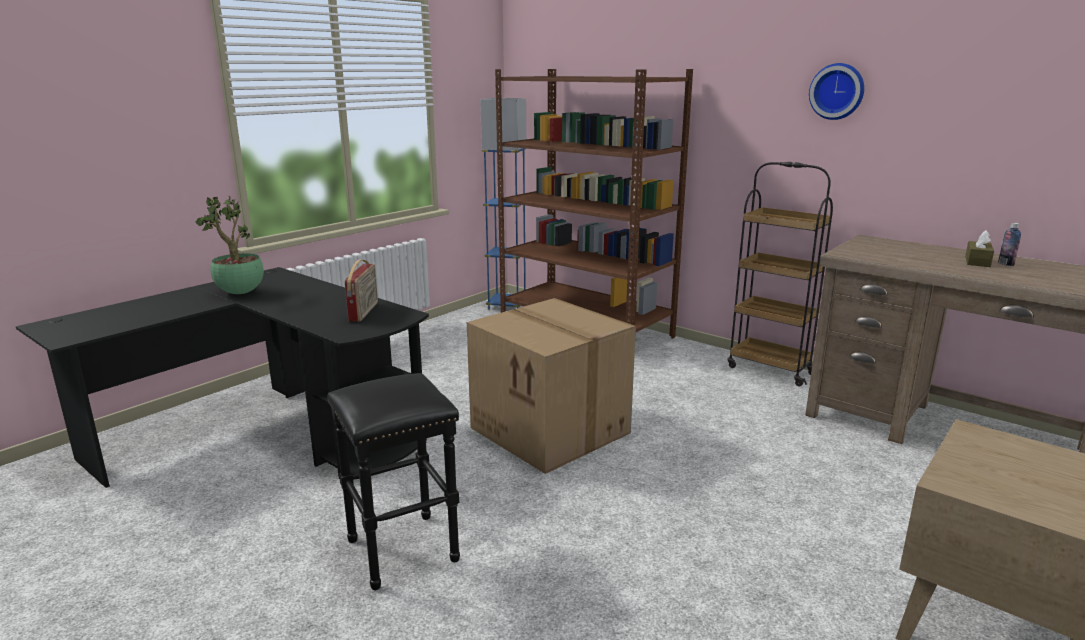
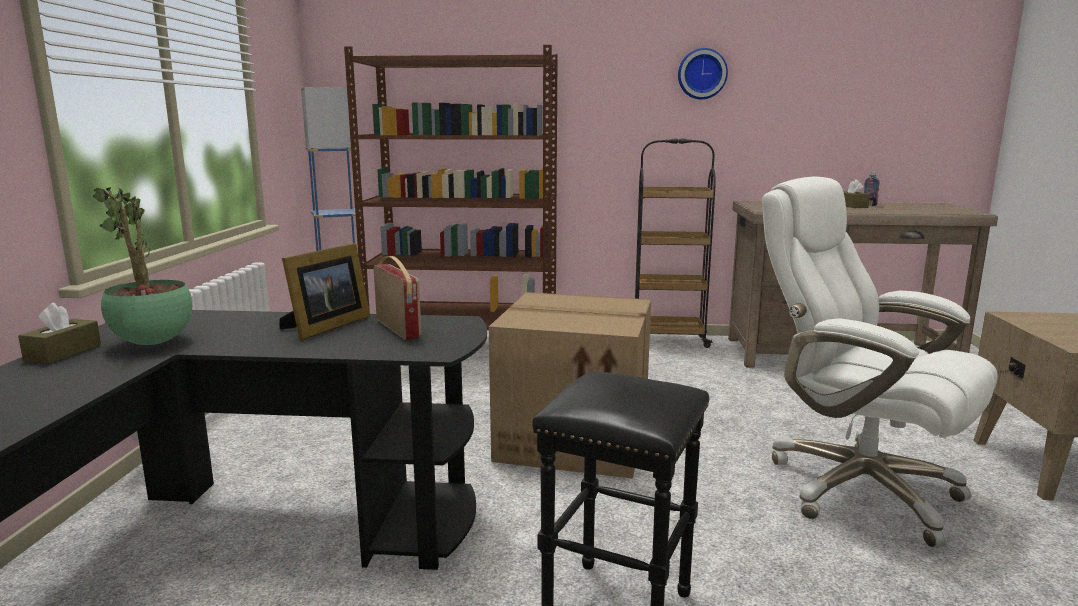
camera: 35 degrees left, 5 degrees down
none -> brown tissue box [18,303,101,364]
none -> picture frame [279,243,370,340]
none -> white office chair [762,177,998,548]

